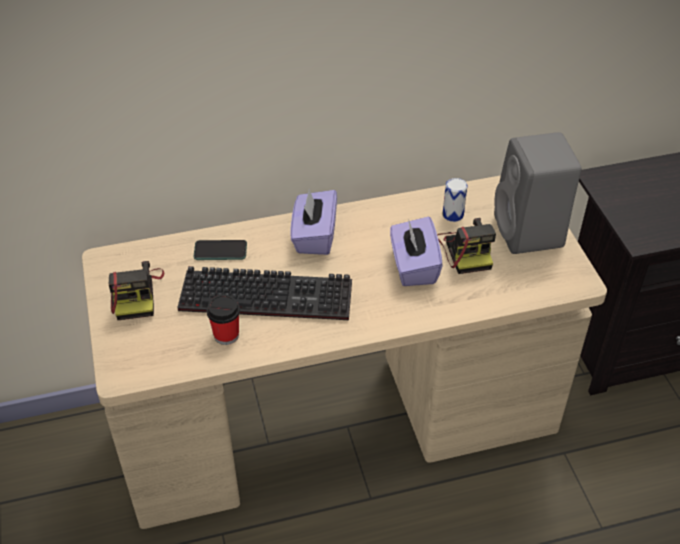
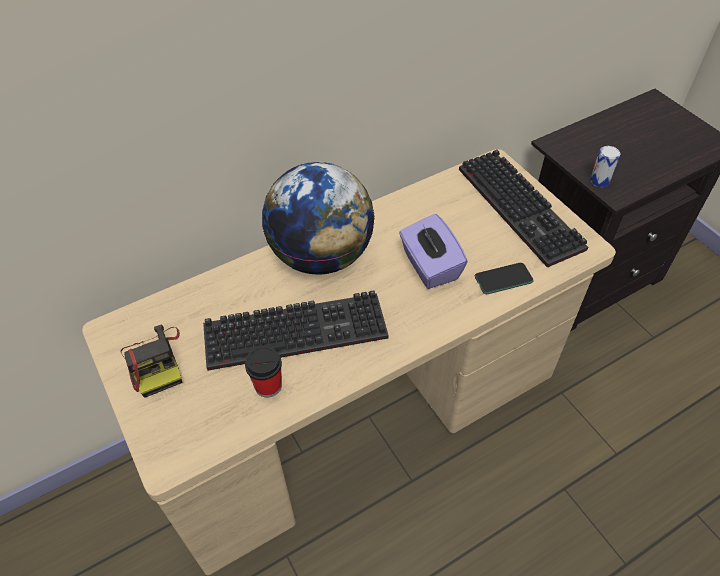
camera: 15 degrees left, 5 degrees up
phone [193,240,247,260] -> phone moved to [475,263,534,294]
purple tissue box [290,189,337,255] -> globe [262,162,375,275]
camera [437,218,496,274] -> none
can [443,178,467,222] -> can moved to [590,146,620,187]
grey speaker [494,132,581,254] -> keyboard [459,150,588,268]

